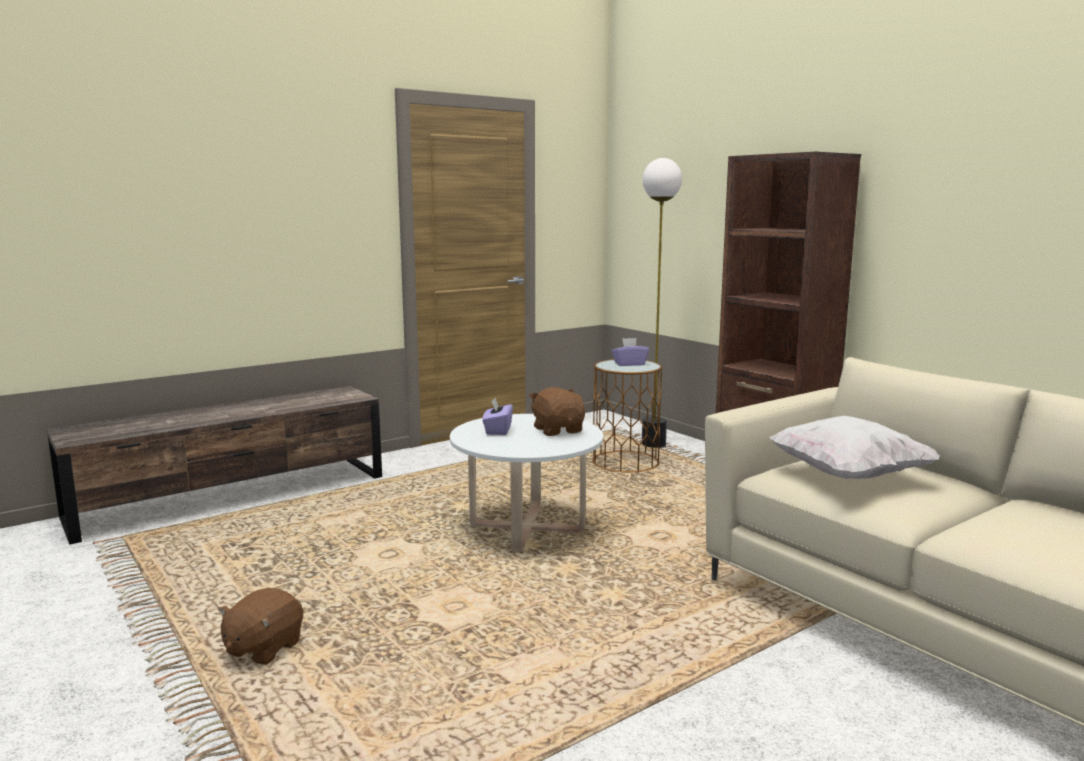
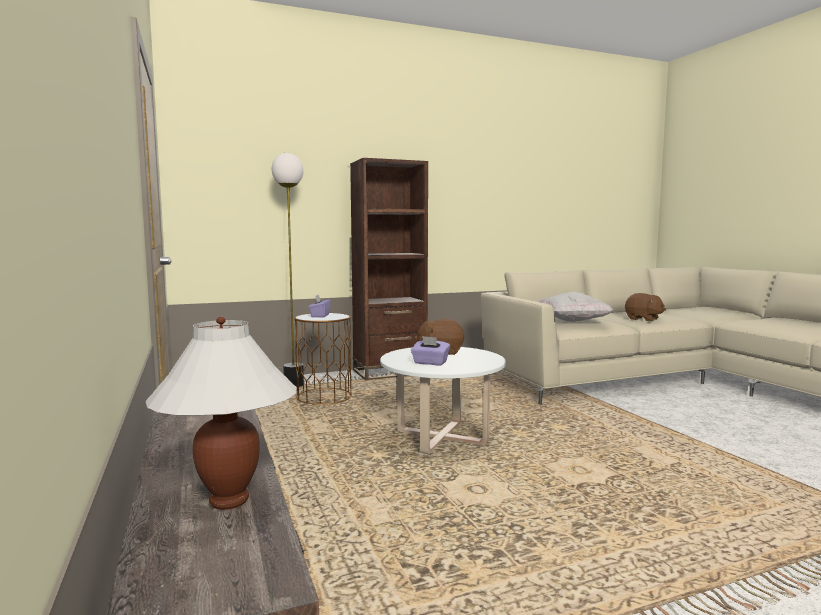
camera: 75 degrees left, 5 degrees down
brown plush toy [218,588,303,665] -> brown plush toy moved to [625,293,666,321]
none -> white table lamp [146,317,296,510]

